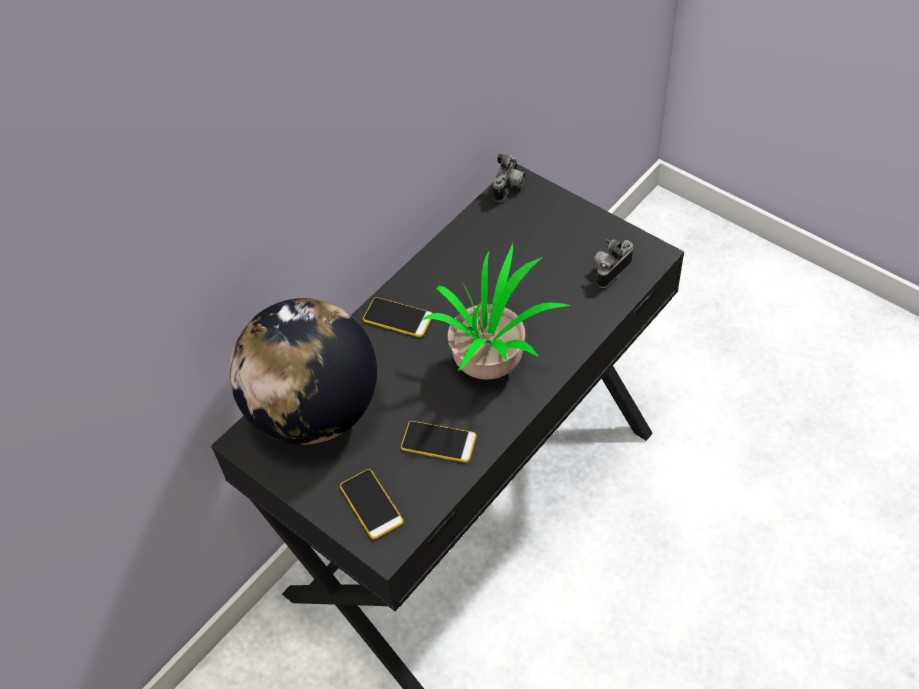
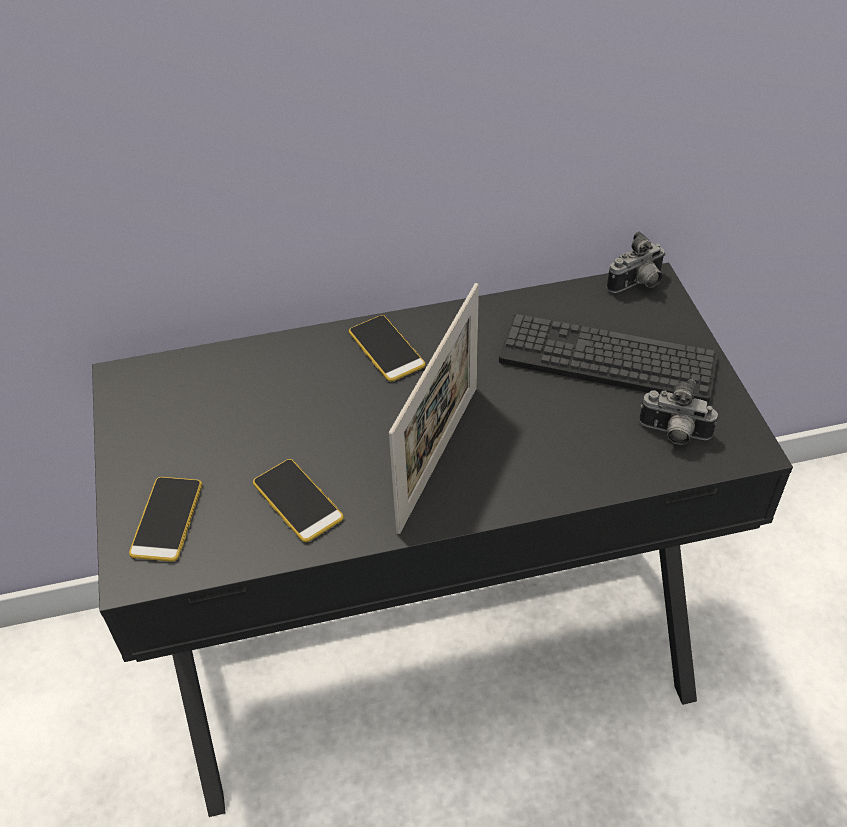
camera: 35 degrees right, 5 degrees down
globe [229,298,377,445] -> none
potted plant [422,243,570,380] -> picture frame [389,283,479,534]
camera [593,239,633,288] -> camera turned 150 degrees counterclockwise [639,379,718,445]
none -> keyboard [499,314,718,404]

